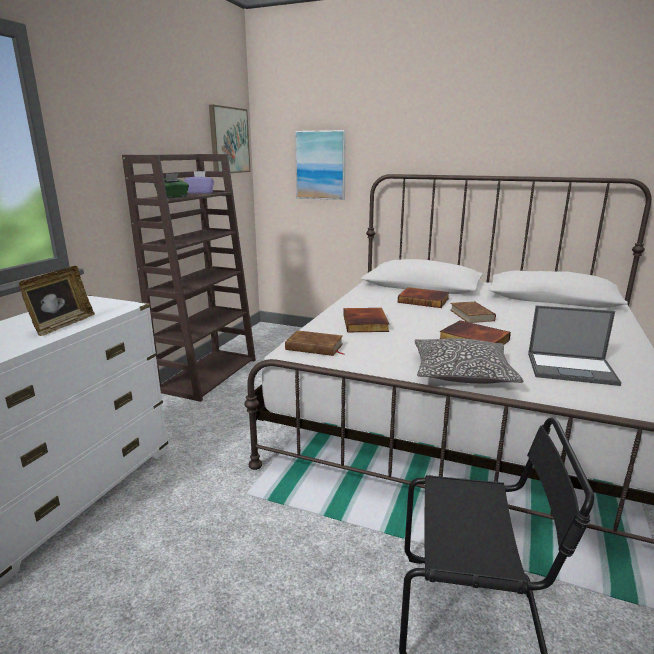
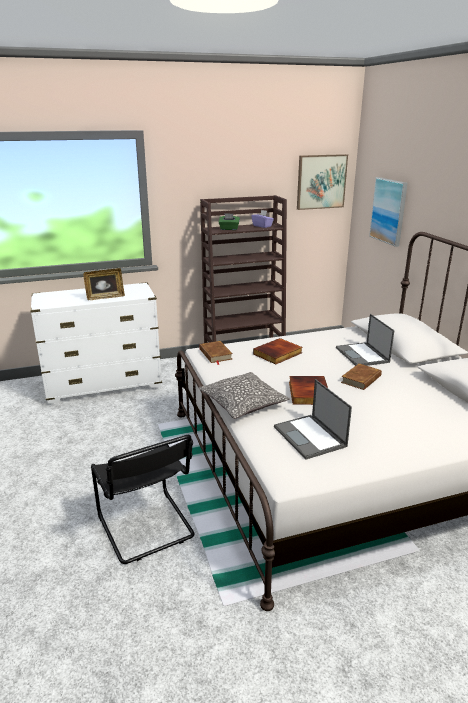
camera: 50 degrees right, 5 degrees up
book [398,287,449,308] -> laptop [336,314,395,366]

